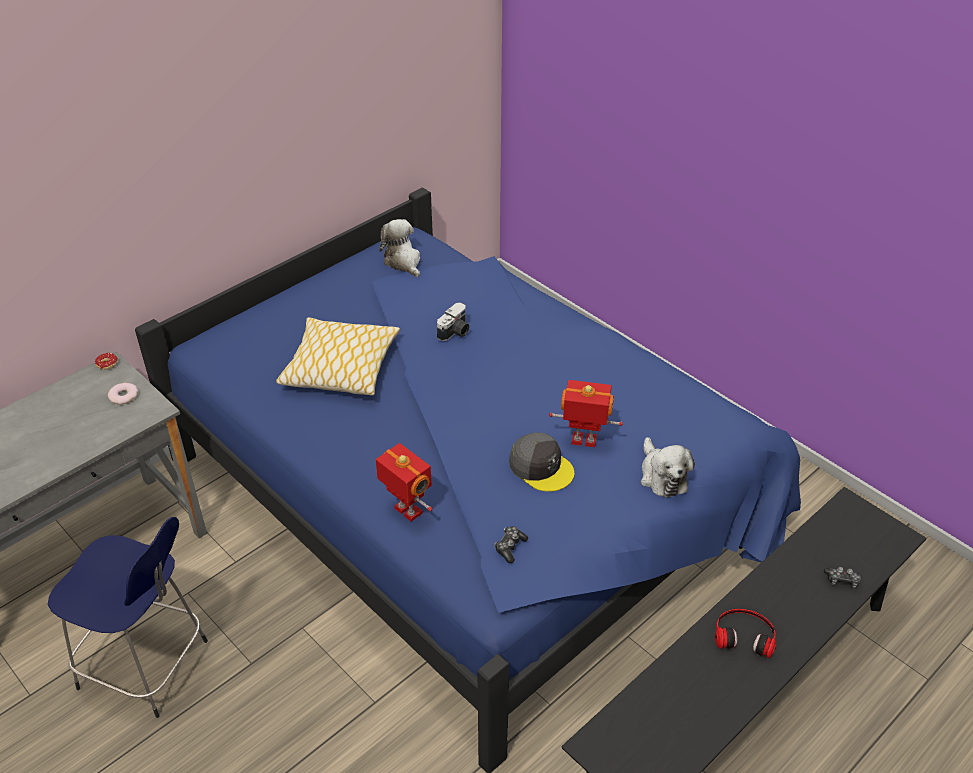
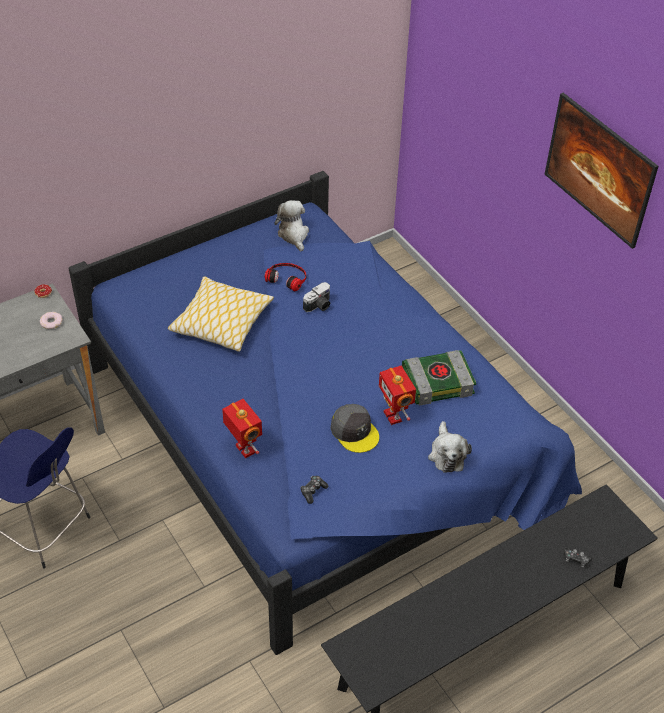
camera: 10 degrees right, 5 degrees up
toy robot [549,380,623,447] -> toy robot turned 135 degrees counterclockwise [379,366,416,425]
headphones [715,609,776,658] -> headphones moved to [265,263,307,291]
none -> book [402,350,476,406]
none -> picture [545,93,659,249]

